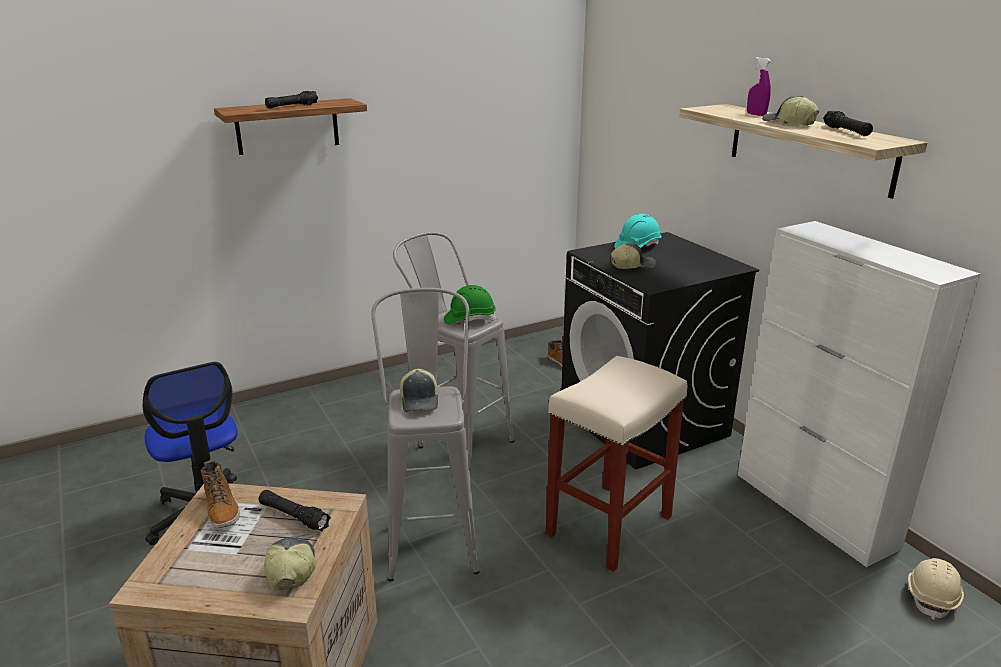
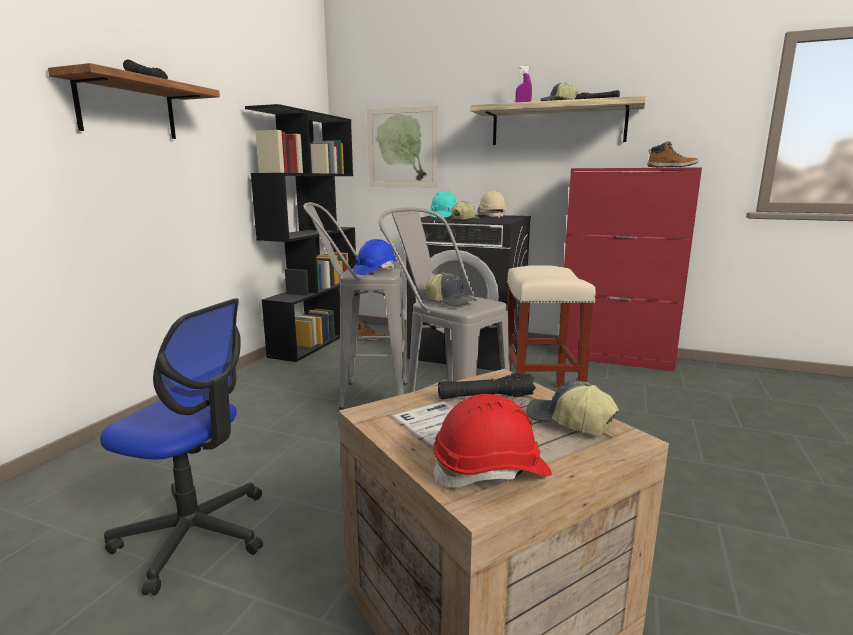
camera: 40 degrees left, 10 degrees down
boot [200,461,240,528] -> boot moved to [647,141,699,167]
green hard hat [444,285,496,324] -> blue hard hat [352,239,397,275]
white cabinet [738,221,980,567] -> red cabinet [558,167,702,371]
beige hard hat [908,558,964,620] -> beige hard hat moved to [477,191,507,218]
none -> black bookcase [245,104,356,362]
none -> picture [367,105,439,187]
none -> red hard hat [433,394,552,487]

